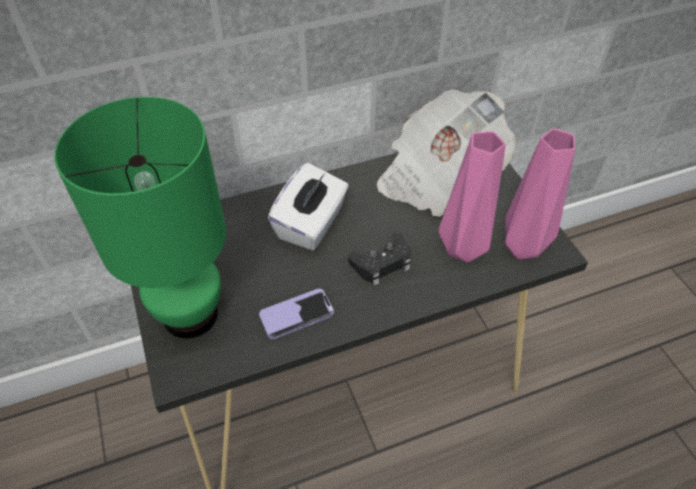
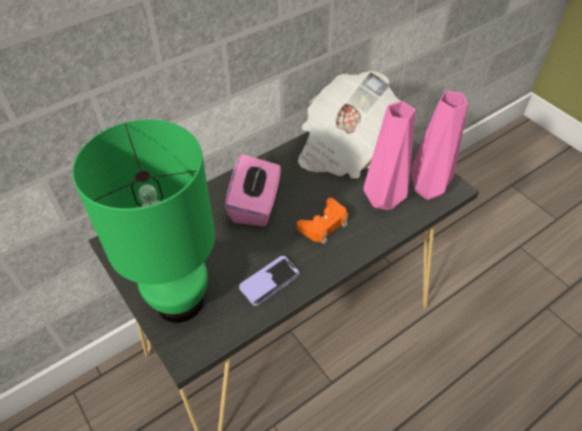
camera: 15 degrees left, 0 degrees up
white tissue box [268,163,349,251] -> pink tissue box [225,154,281,226]
black game controller [348,233,411,285] -> orange game controller [297,198,348,244]

